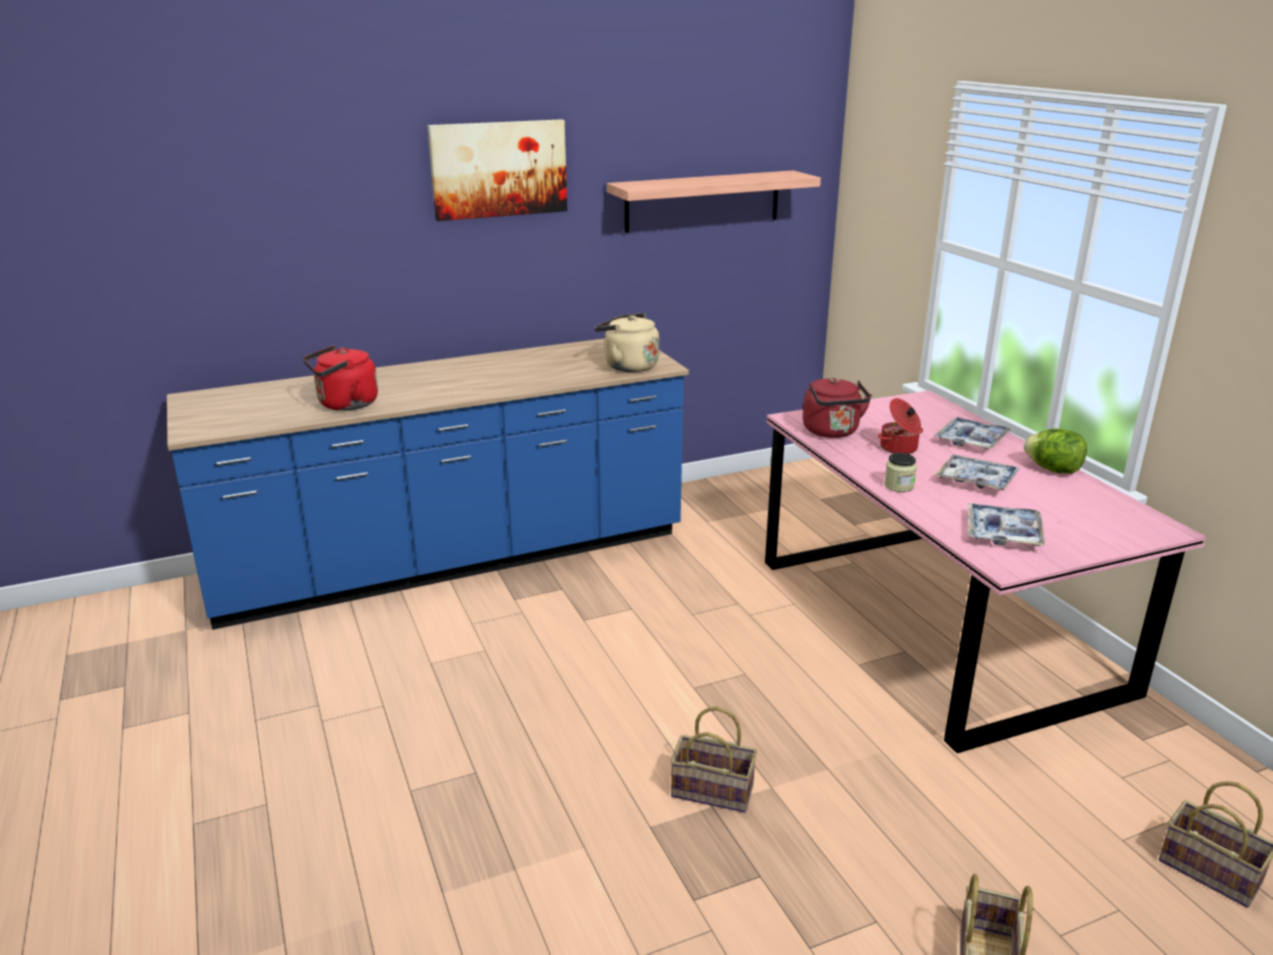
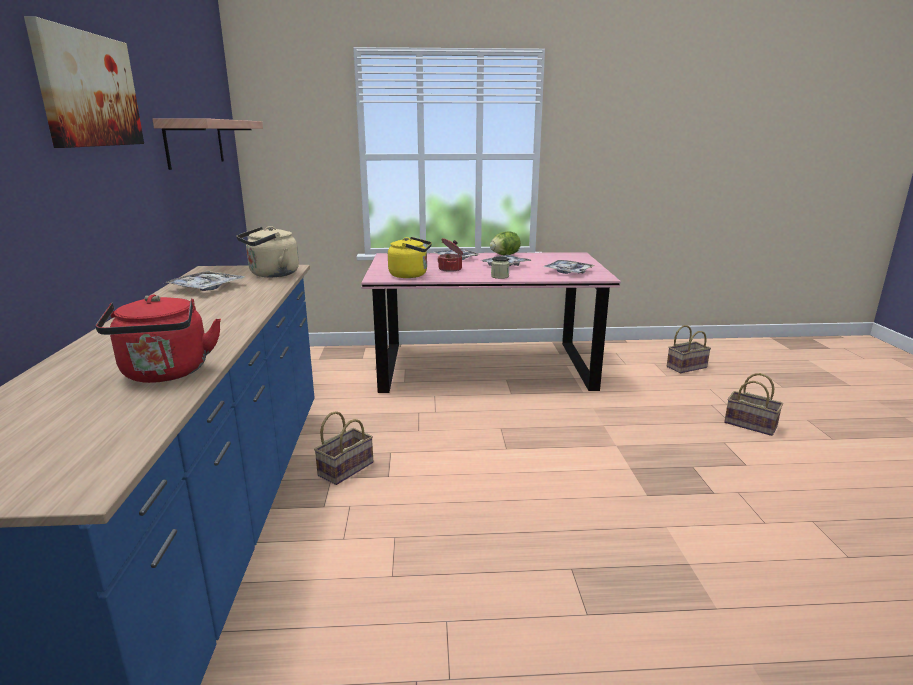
camera: 70 degrees left, 5 degrees down
basket [670,706,757,812] -> basket moved to [314,411,373,485]
red kettle [803,378,872,438] -> yellow kettle [388,237,432,278]
none -> tray [165,271,245,291]

